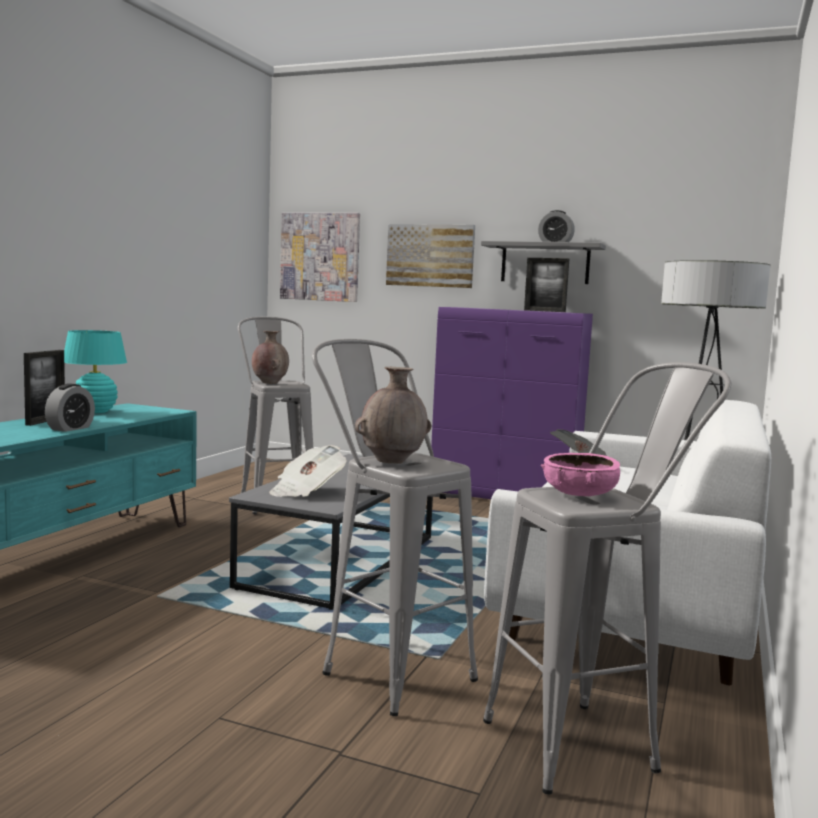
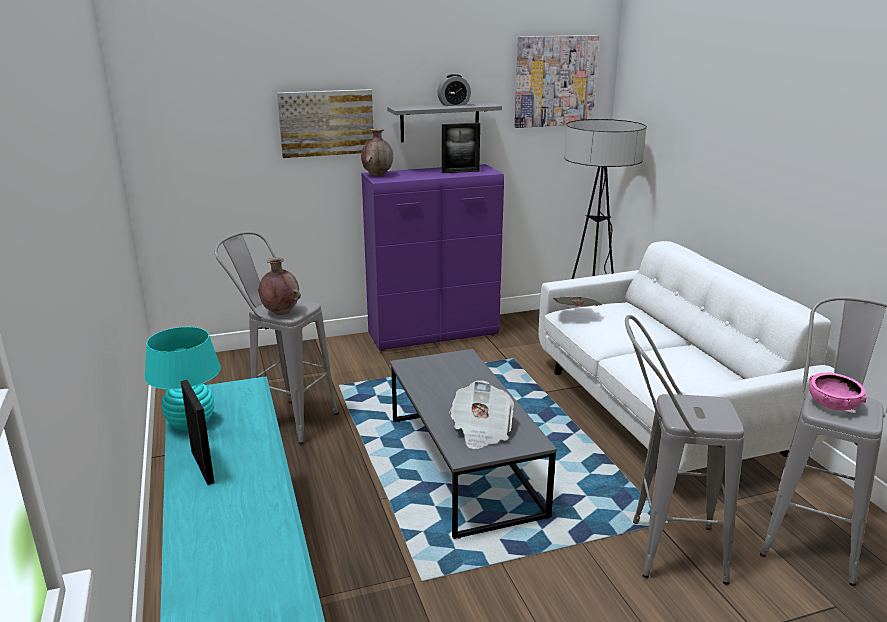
camera: 40 degrees left, 15 degrees up
alarm clock [45,384,95,432] -> none
picture [280,213,360,302] -> picture moved to [515,35,599,128]
brown vase [355,367,431,464] -> brown vase moved to [361,129,393,176]

